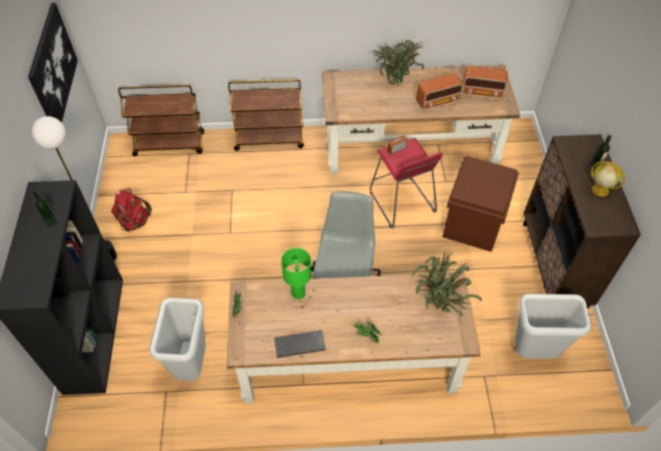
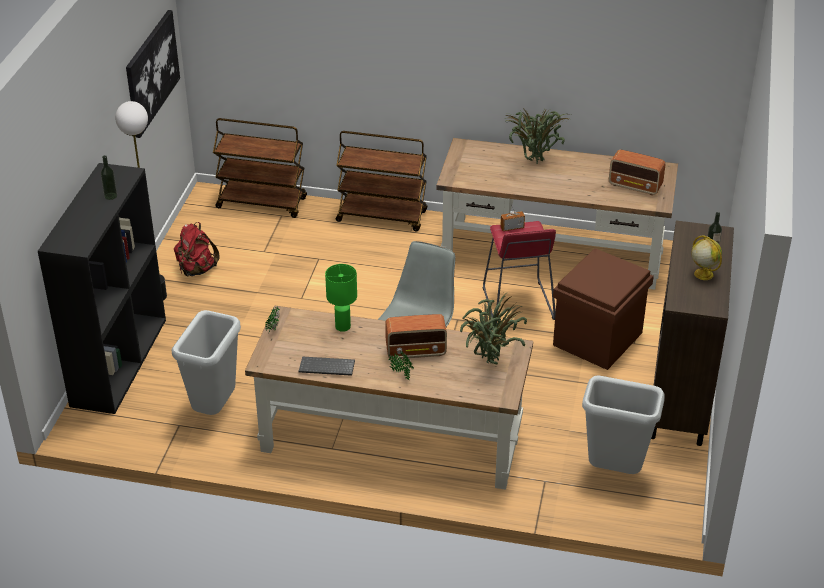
camera: 15 degrees right, 15 degrees down
radio [416,73,463,111] -> radio moved to [385,314,447,359]

